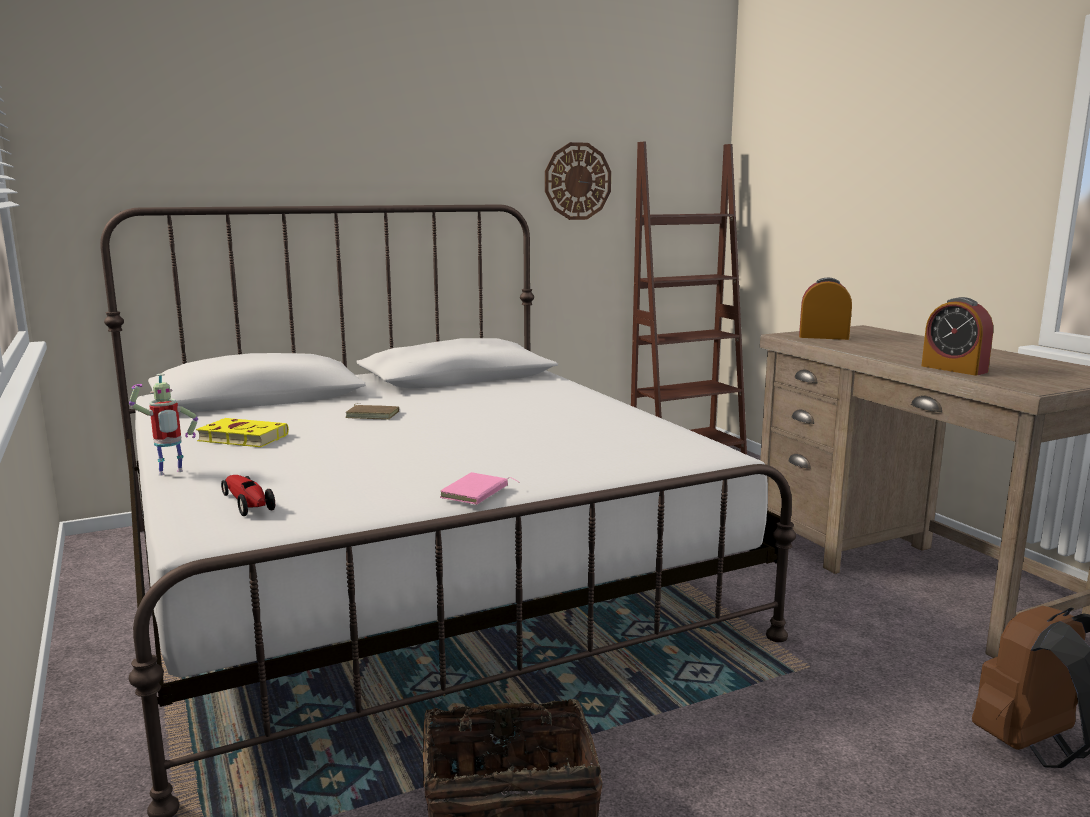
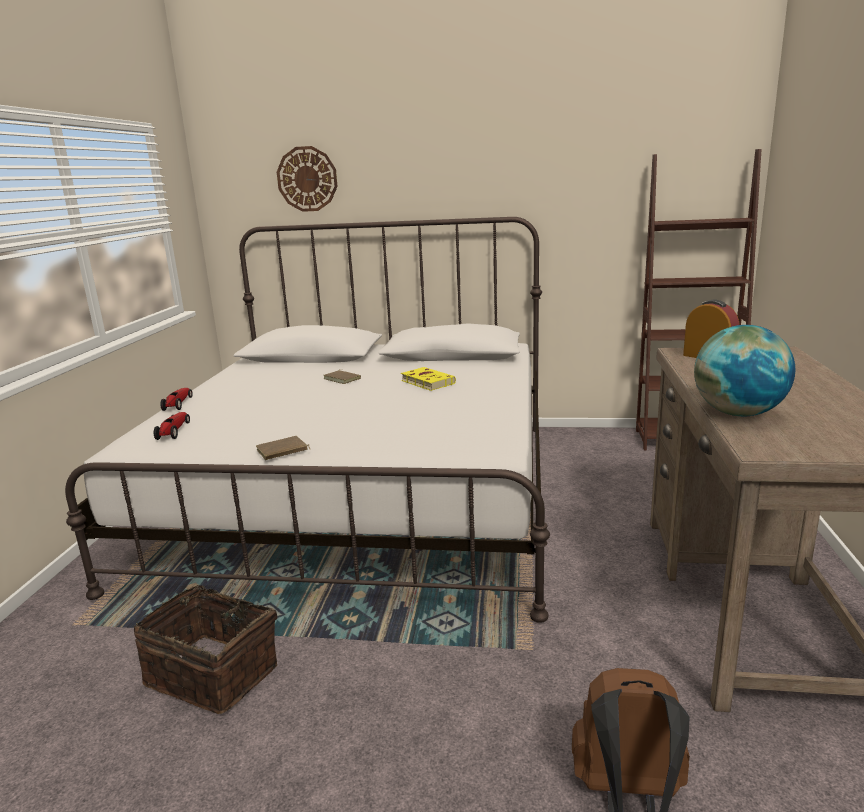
camera: 35 degrees right, 5 degrees up
toy robot [129,373,198,476] -> toy car [160,388,193,411]
yellow book [196,418,289,447] -> yellow book moved to [401,367,456,391]
pink book [440,472,520,505] -> brown book [256,436,310,460]
wall clock [545,142,611,220] -> wall clock moved to [277,146,338,212]
alarm clock [922,297,993,376] -> globe [694,325,795,416]

